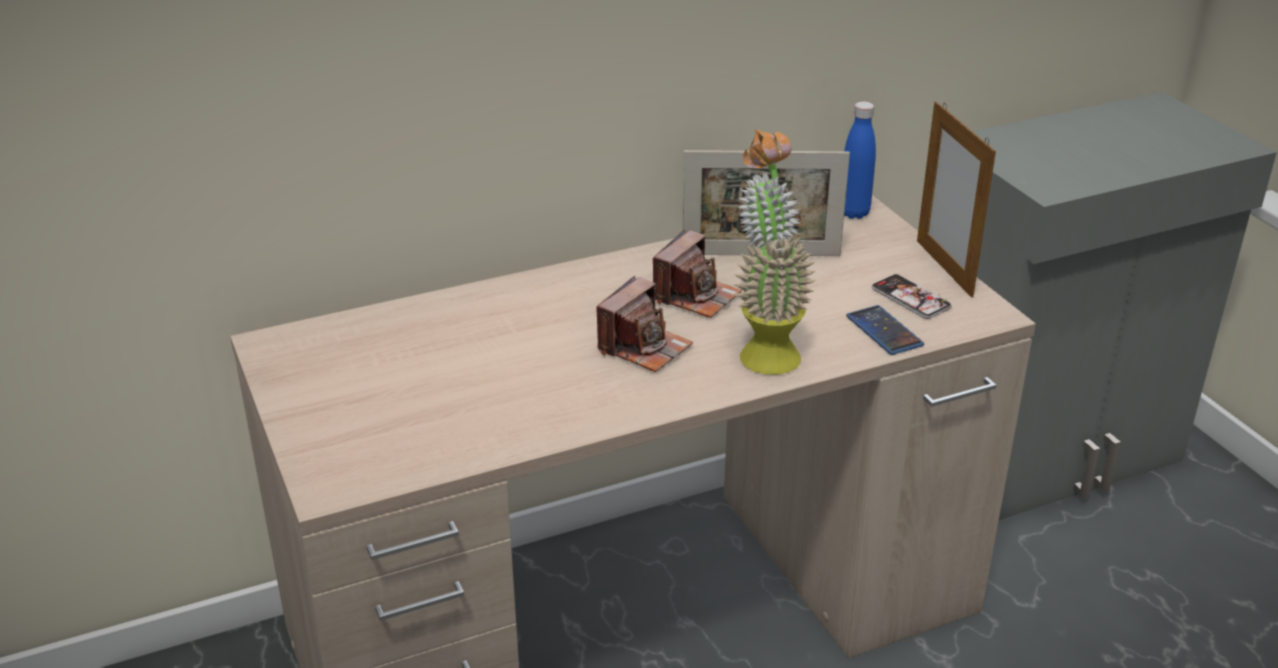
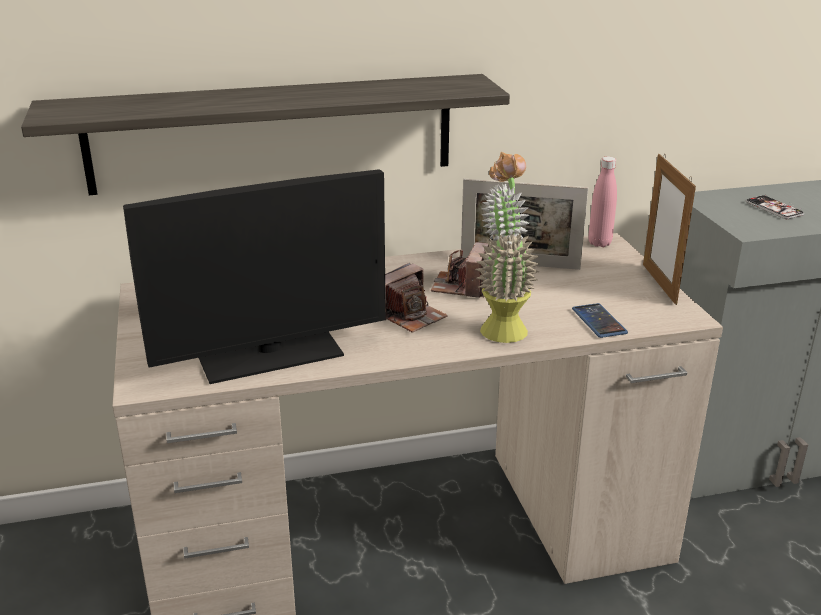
camera: 10 degrees right, 5 degrees down
camera [653,229,742,318] -> camera turned 150 degrees clockwise [431,242,489,298]
blue bottle [844,101,876,219] -> pink bottle [588,157,617,247]
phone [872,274,952,319] -> phone moved to [746,195,804,219]
none -> shelf [21,74,510,195]
none -> monitor [123,169,386,384]

